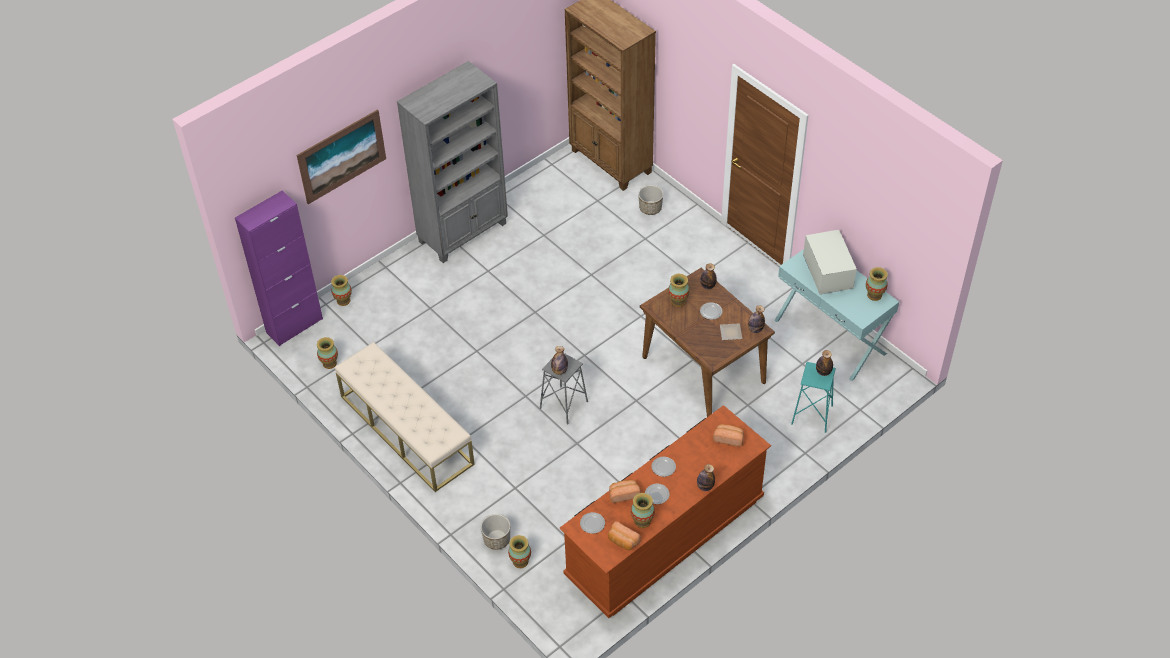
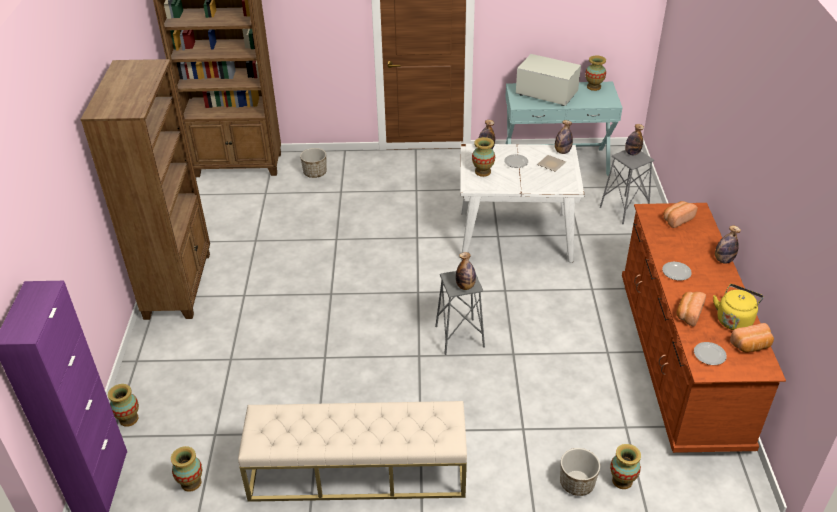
camera: 50 degrees left, 10 degrees down
picture [297,109,386,204] -> none
grey bookcase [397,61,508,263] -> brown bookcase [80,59,210,320]
vase [631,493,655,528] -> yellow kettle [713,284,764,330]
brown dining table [640,268,775,417] -> white dining table [460,144,584,263]
plate [645,484,670,504] -> none
turquoise stool [791,362,836,433] -> grey stool [600,150,654,224]

